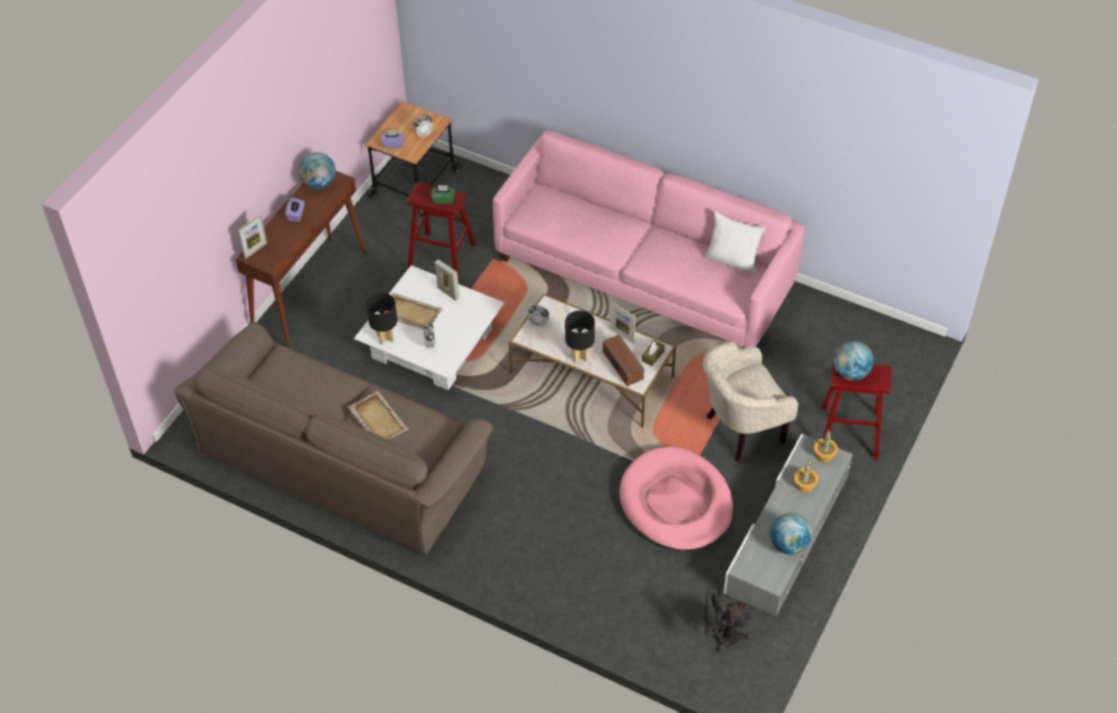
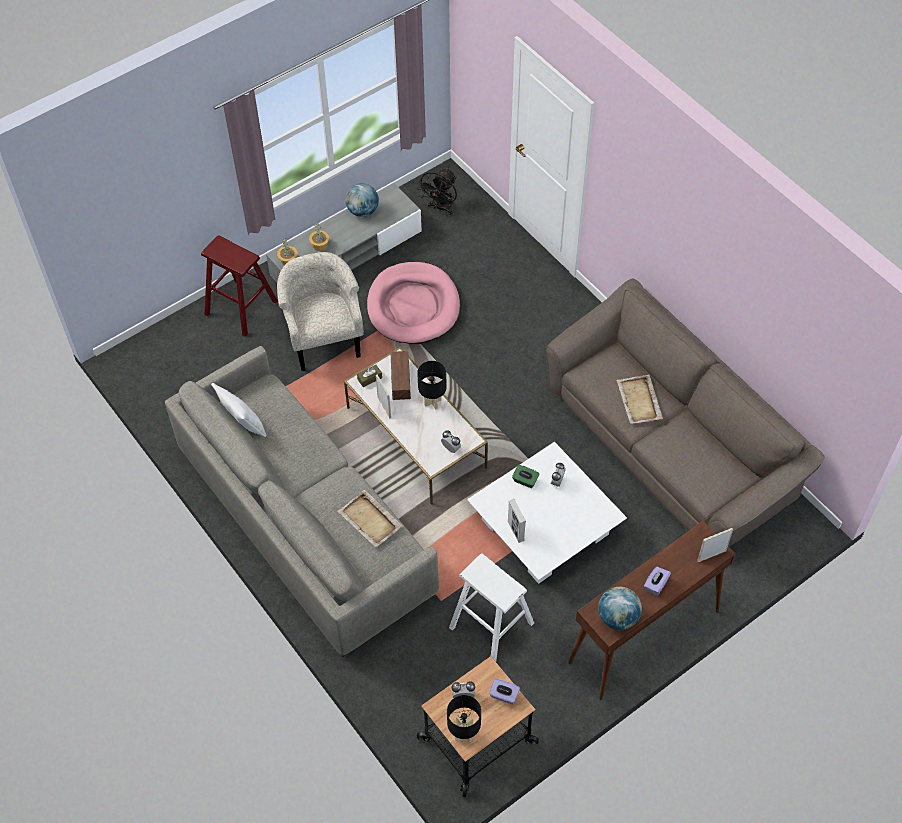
camera: 155 degrees left, 5 degrees up
black table lamp [366,293,397,345] -> black table lamp moved to [447,695,481,744]
beige tray [384,293,443,329] -> beige tray moved to [337,490,403,547]
red stool [406,182,476,281] -> white stool [449,554,534,662]
green tissue box [431,185,455,204] -> green tissue box moved to [512,465,540,488]
pink sofa [493,131,804,349] -> grey sofa [165,346,439,657]
beige armchair [702,341,798,462] -> beige armchair turned 105 degrees counterclockwise [277,252,364,371]
black fan [705,588,751,653] -> black fan turned 90 degrees clockwise [417,168,457,215]
globe [833,340,874,381] -> none

